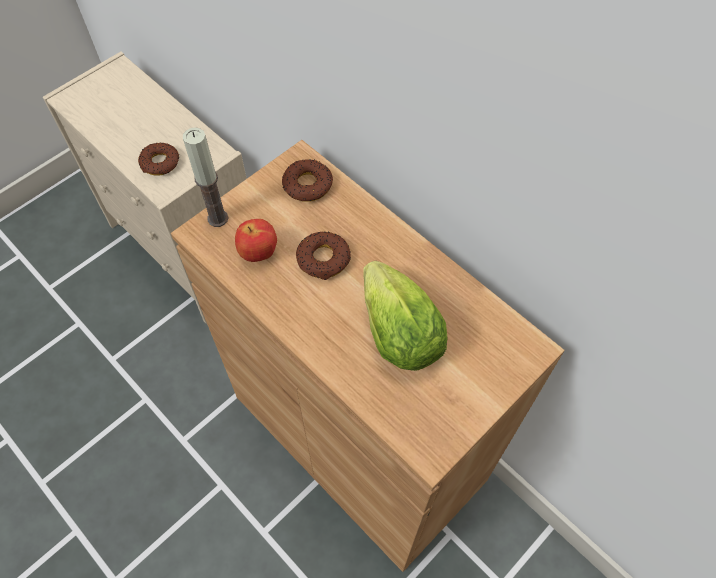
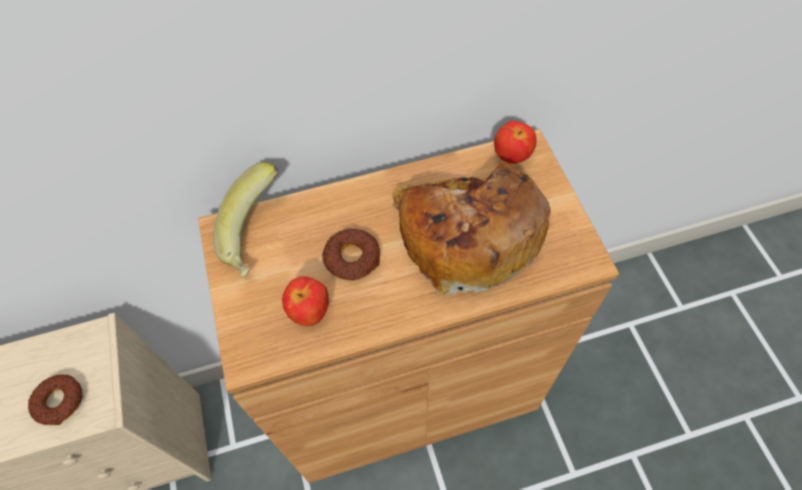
camera: 60 degrees left, 0 degrees up
candle [183,127,229,227] -> none
donut [282,159,333,202] -> banana [213,162,279,278]
lettuce [363,261,448,371] -> bread [392,162,551,295]
none -> apple [494,121,537,164]

